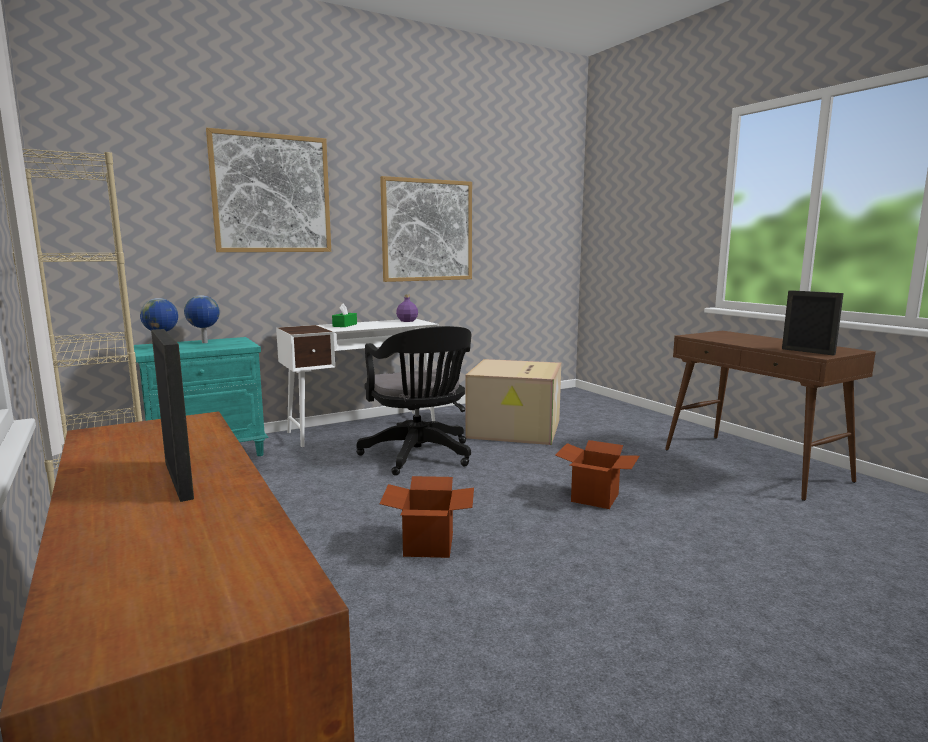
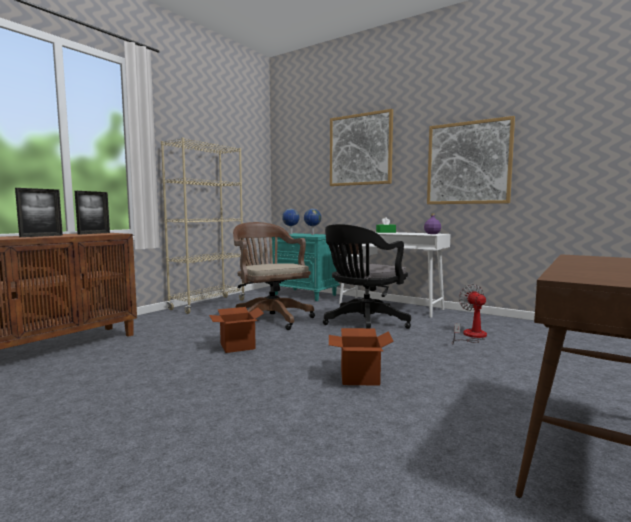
camera: 65 degrees right, 5 degrees down
cardboard box [465,359,561,445] -> fan [452,284,487,344]
picture frame [782,290,844,355] -> picture frame moved to [75,191,110,234]
none -> brown office chair [233,222,315,330]

